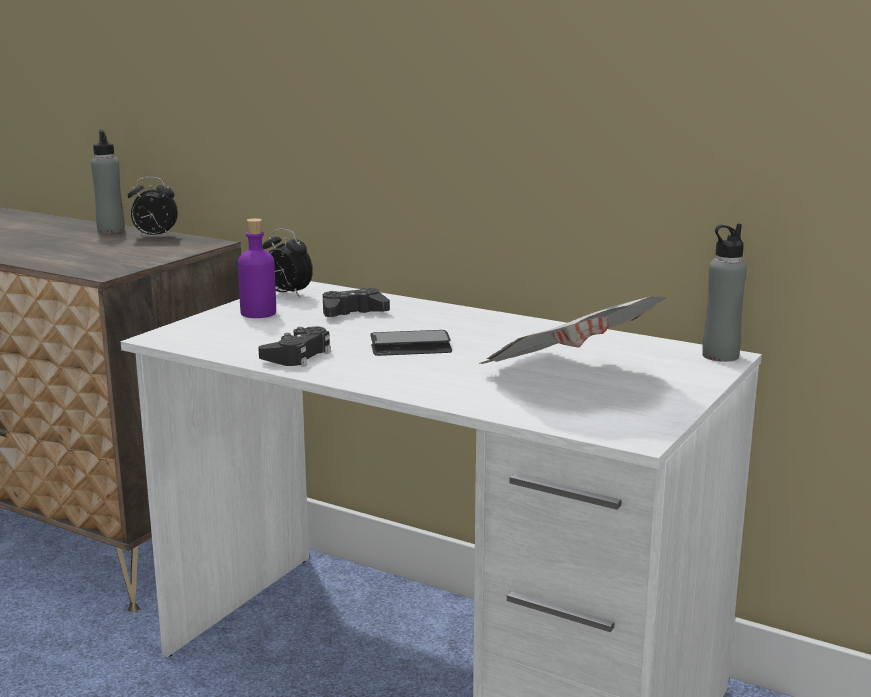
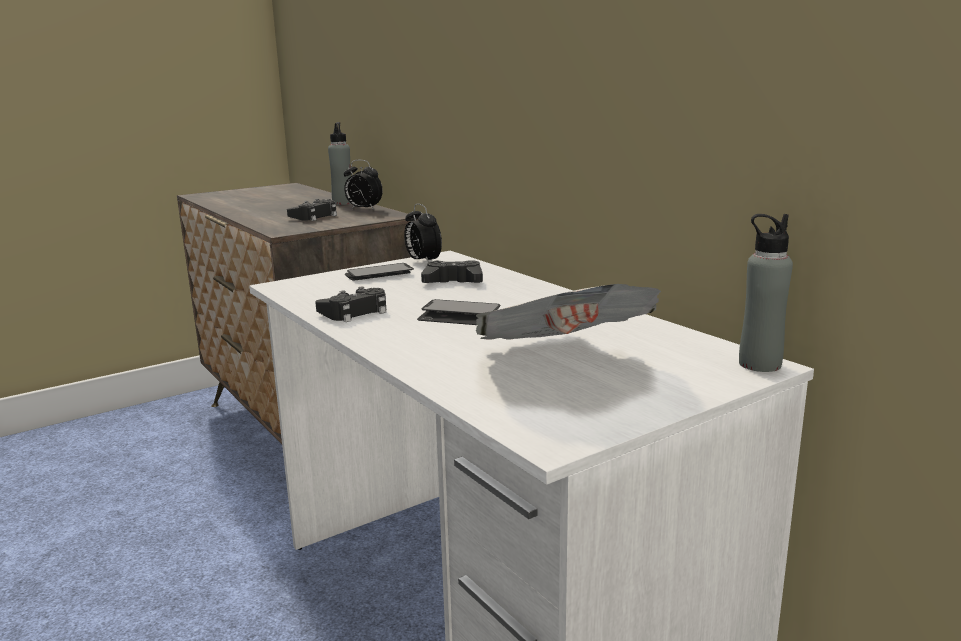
camera: 25 degrees right, 0 degrees up
purple bottle [238,218,276,318] -> phone [345,263,414,281]
none -> black game controller [287,199,337,221]

